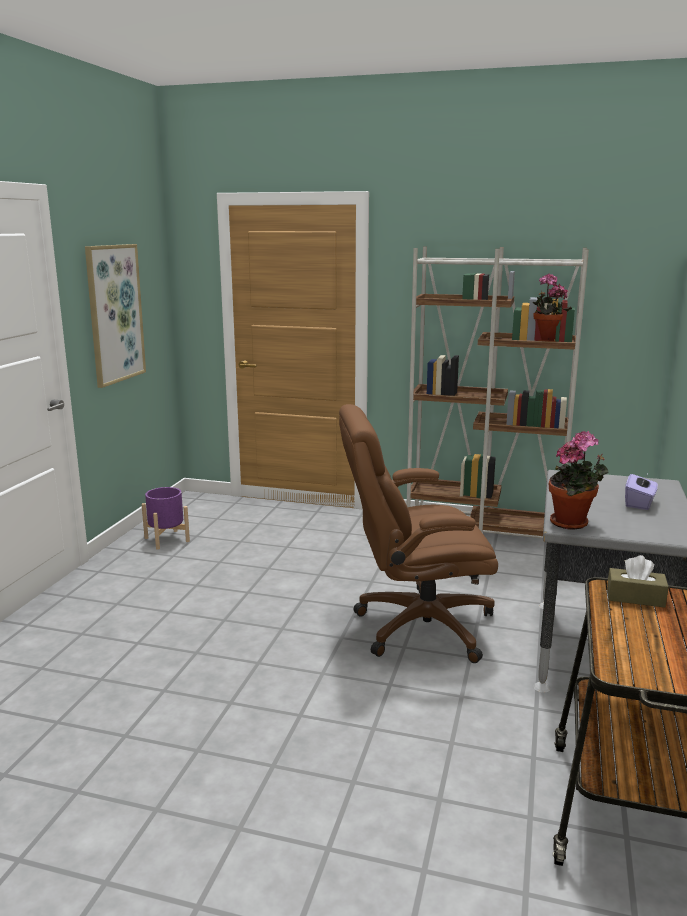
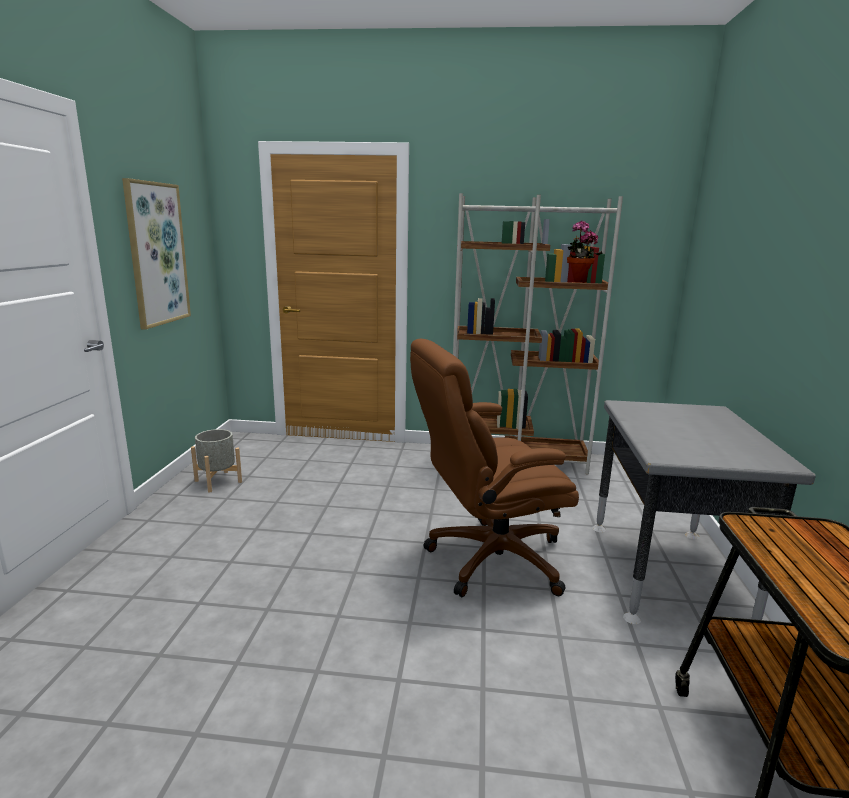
camera: 10 degrees left, 0 degrees up
purple planter [142,487,190,550] -> grey planter [191,429,242,493]
potted plant [549,431,609,530] -> none
brown tissue box [607,555,668,608] -> none
purple tissue box [625,472,658,510] -> none

